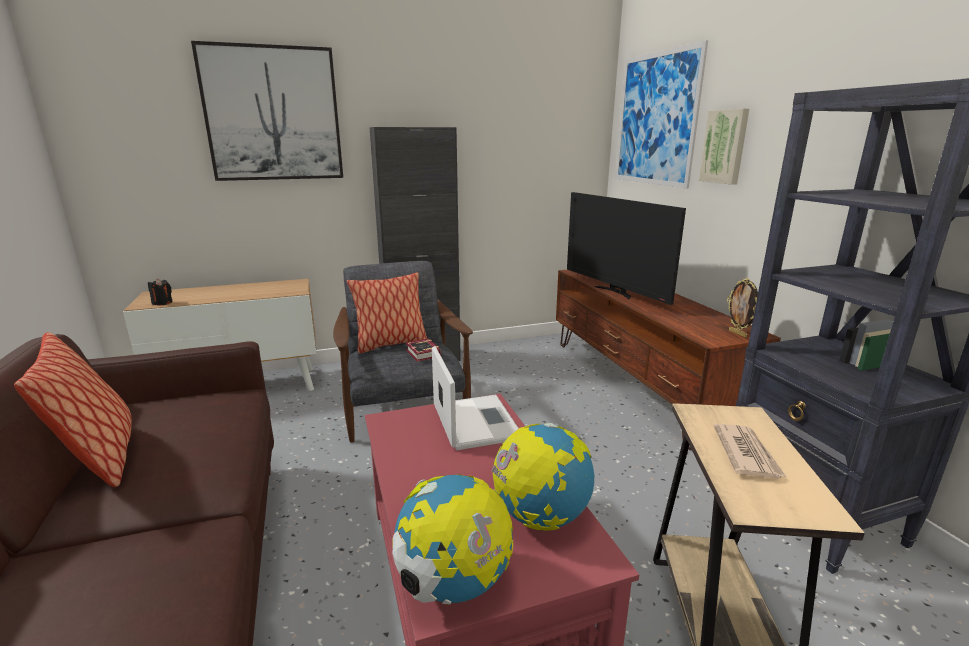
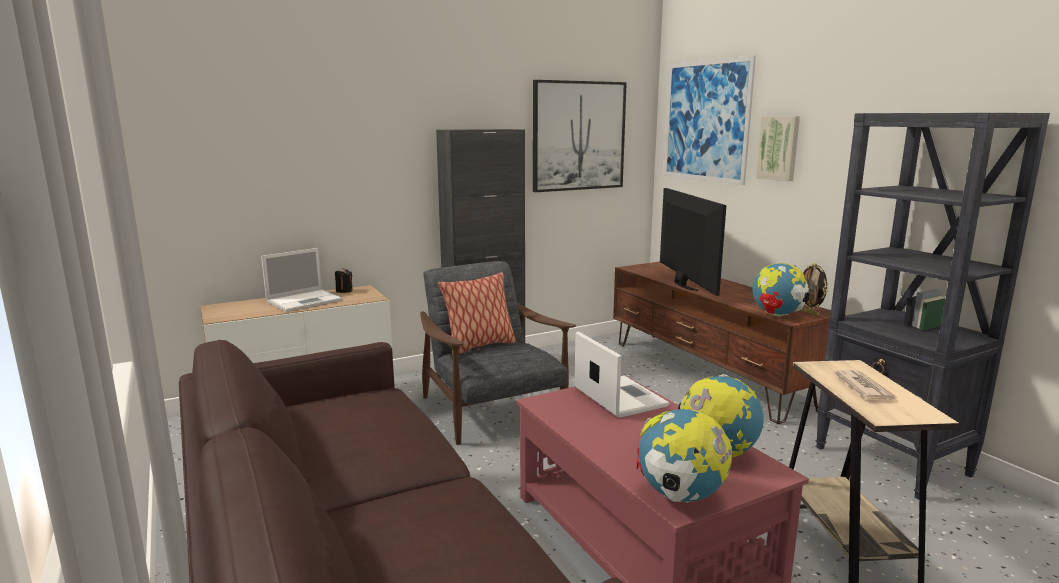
camera: 10 degrees left, 5 degrees down
pillow [14,332,132,487] -> none
black candle [148,278,173,305] -> black candle moved to [335,268,353,293]
picture [191,41,343,181] -> picture moved to [533,80,627,192]
book [405,338,441,362] -> none
television [567,192,686,305] -> television turned 150 degrees counterclockwise [660,188,727,296]
none -> laptop [261,248,343,312]
none -> globe [752,263,810,316]

